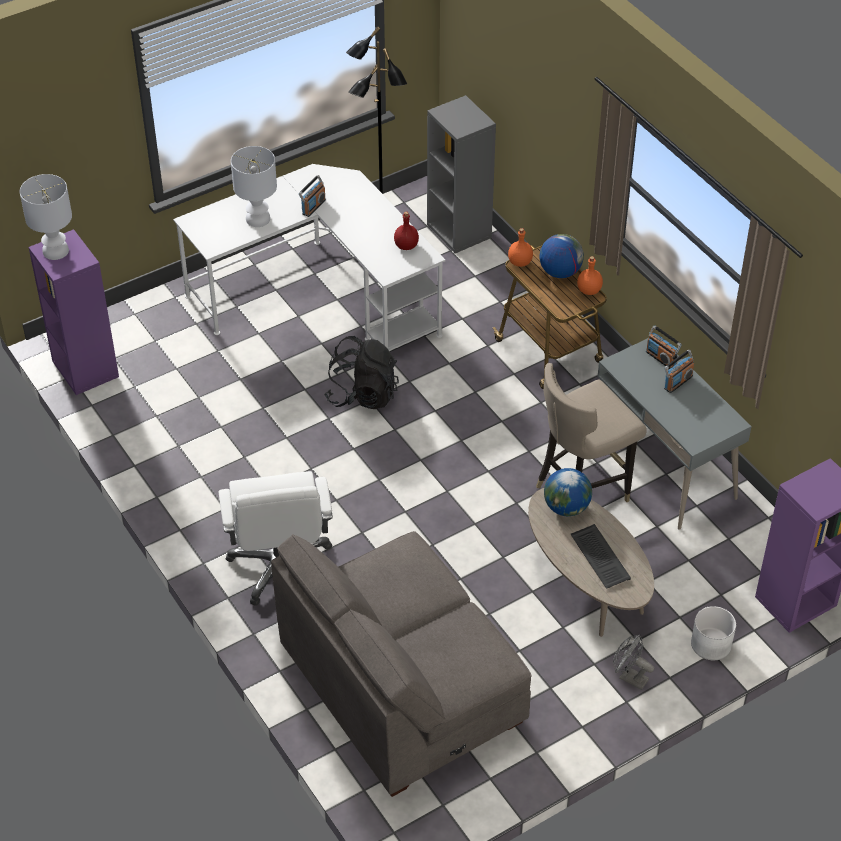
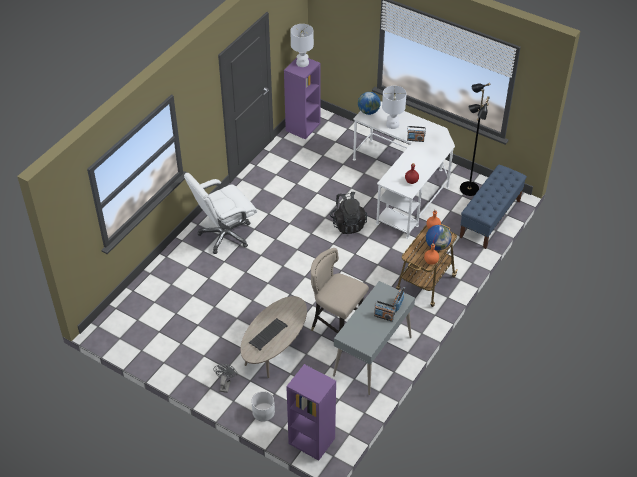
camera: 65 degrees right, 0 degrees up
grey sofa [271,531,532,797] -> none
grey bookcase [427,95,496,253] -> blue bench [460,165,527,249]
globe [544,468,592,516] -> globe moved to [358,92,381,115]

